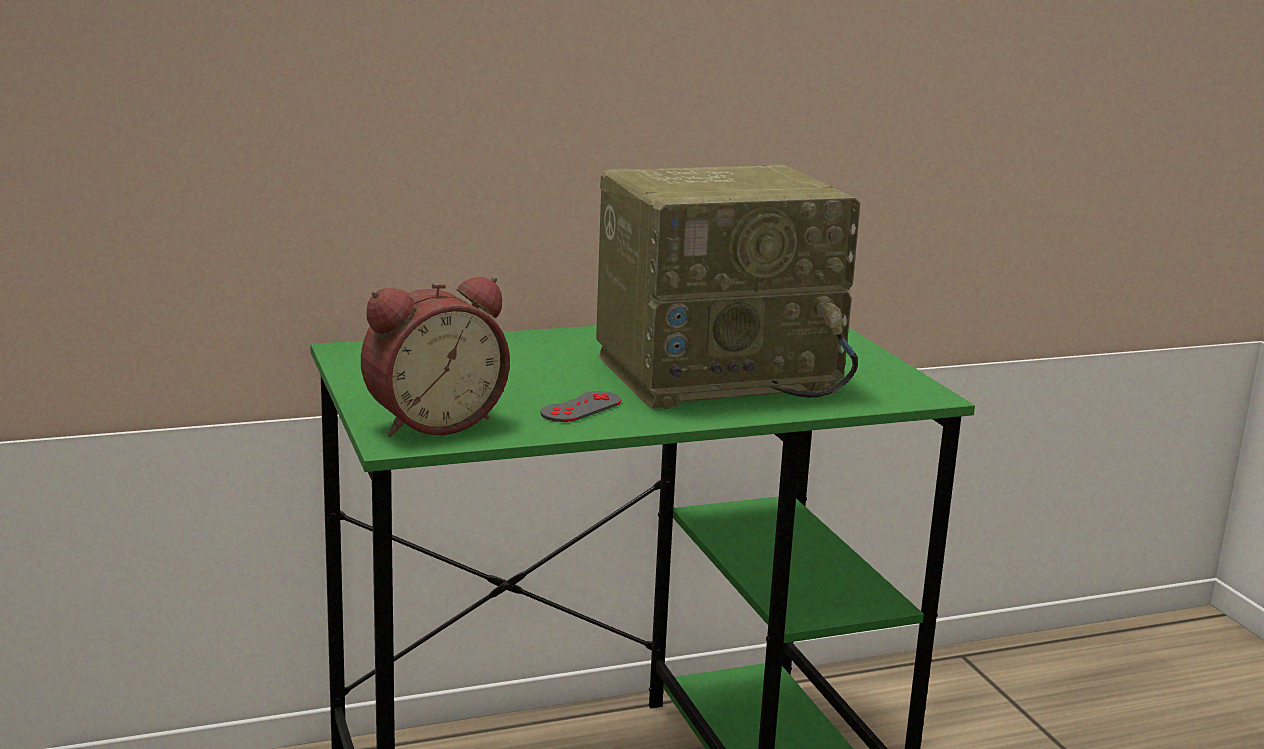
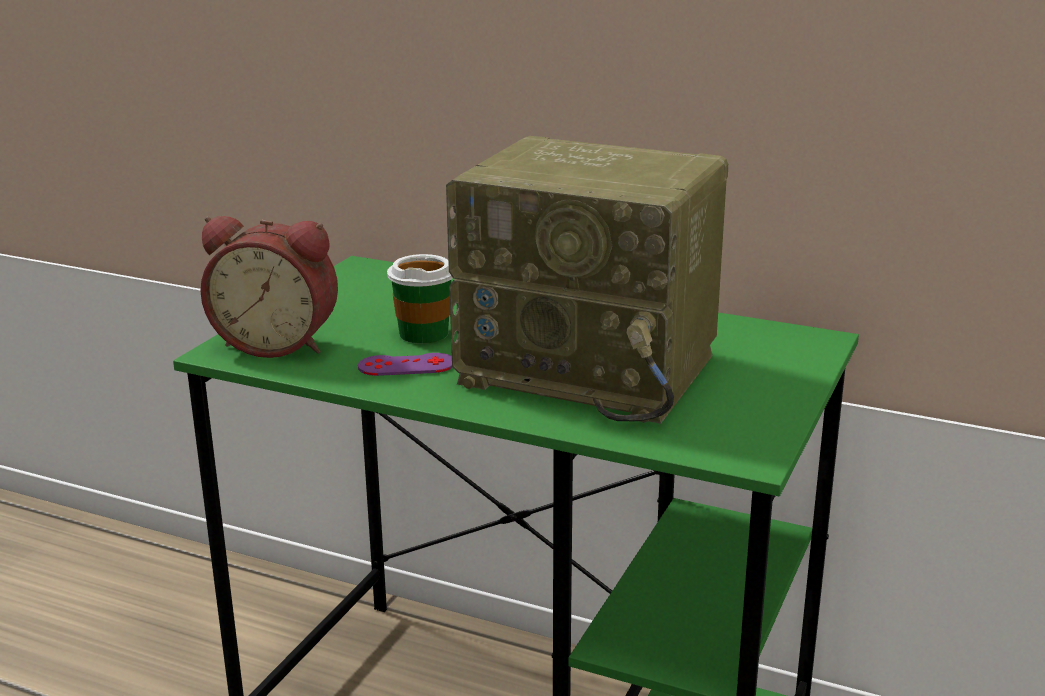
camera: 45 degrees right, 5 degrees up
grey game controller [541,391,621,422] -> purple game controller [358,353,453,376]
none -> cup [387,254,453,344]

